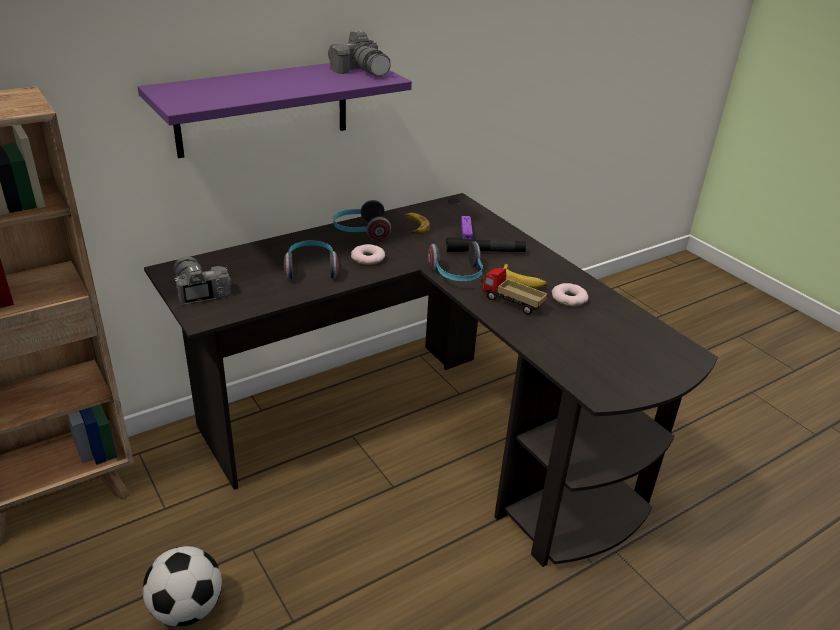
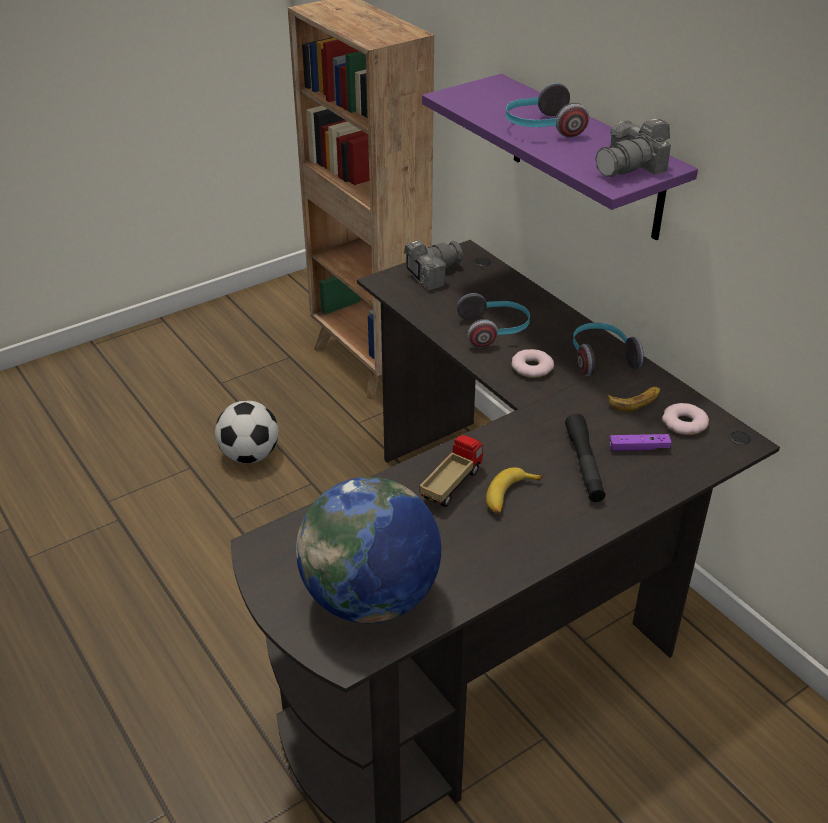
camera: 90 degrees right, 5 degrees up
headphones [428,241,483,281] -> headphones moved to [506,83,589,137]
donut [552,283,589,306] -> donut moved to [662,403,709,435]
none -> globe [296,477,441,623]

